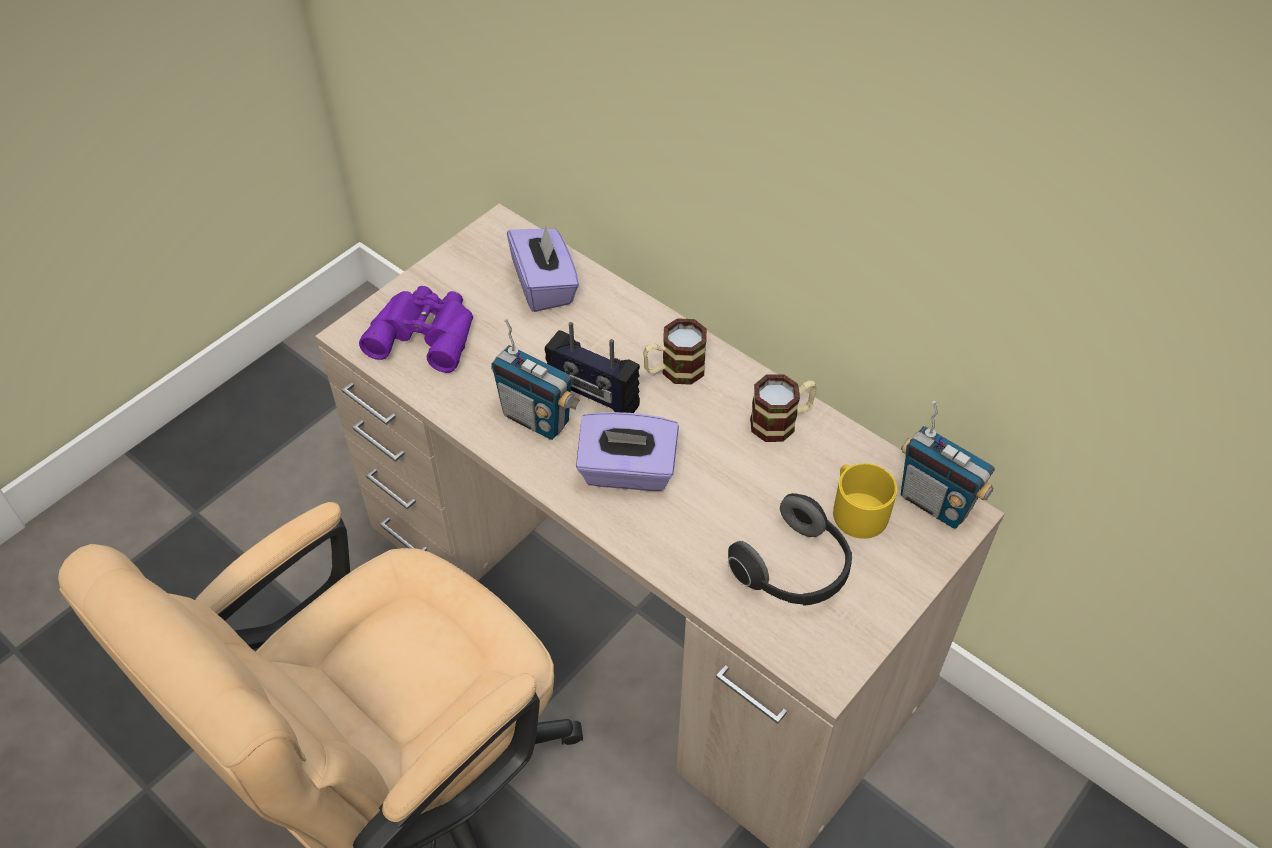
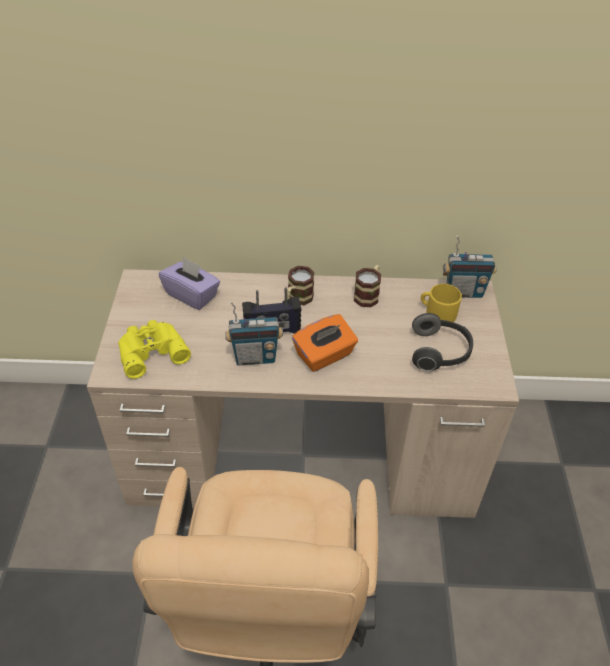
camera: 40 degrees left, 5 degrees down
purple binoculars [359,286,473,373] -> yellow binoculars [118,320,191,379]
purple tissue box [576,412,679,491] -> orange tissue box [292,314,358,372]

